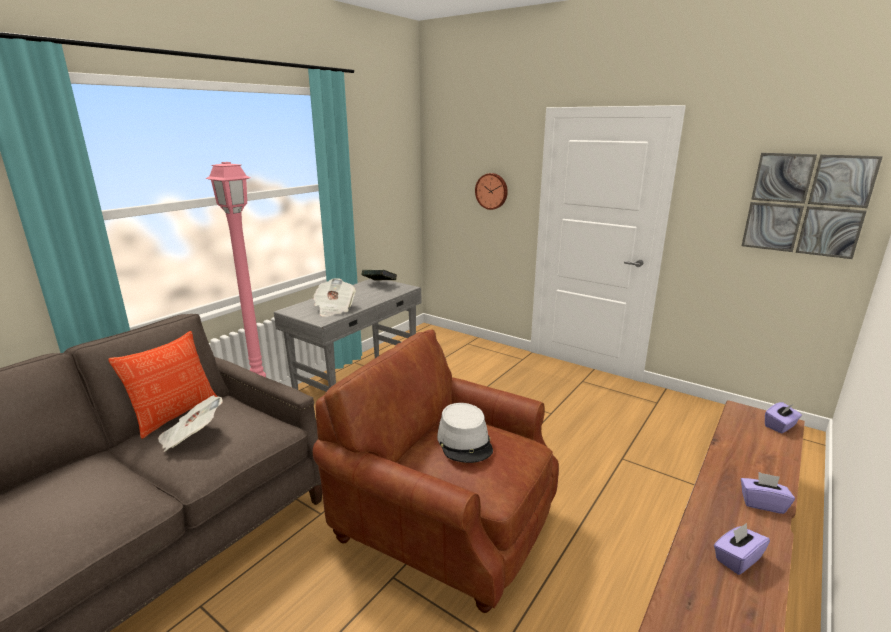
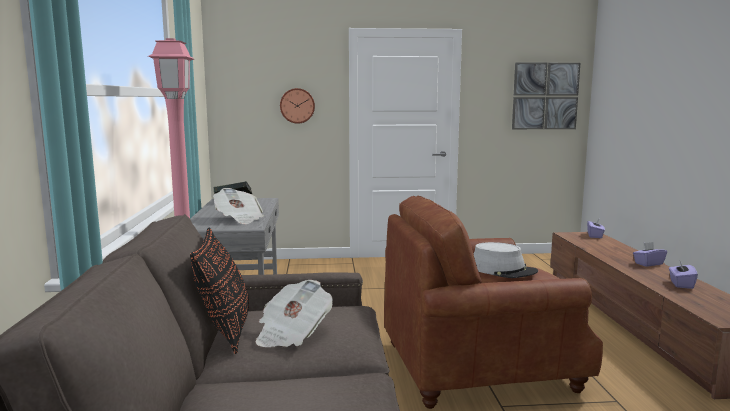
camera: 40 degrees left, 10 degrees down
orange pillow [108,331,218,439] -> black pillow [190,228,249,354]

